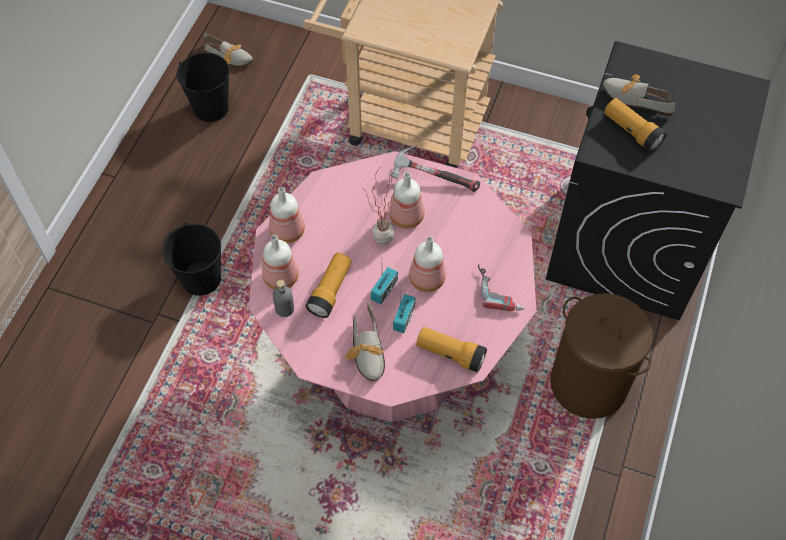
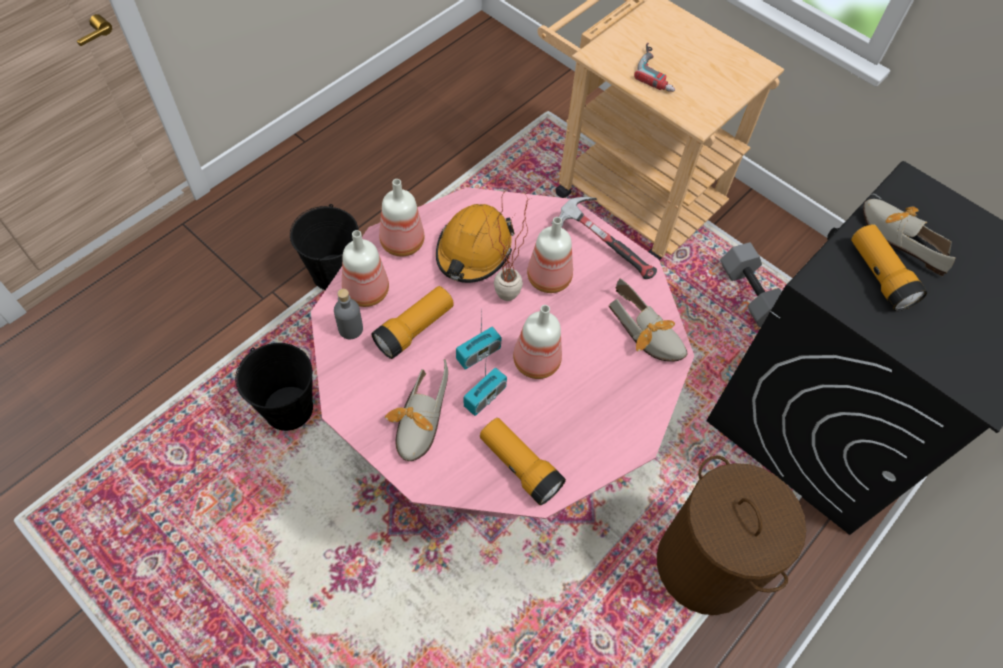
camera: 20 degrees right, 0 degrees up
black bucket [176,53,230,122] -> black bucket moved to [235,343,313,431]
shoe [204,33,253,67] -> shoe moved to [609,278,688,362]
power drill [478,265,524,311] -> power drill moved to [634,43,675,92]
none -> orange hard hat [436,204,515,283]
none -> grey dumbbell [720,242,782,327]

